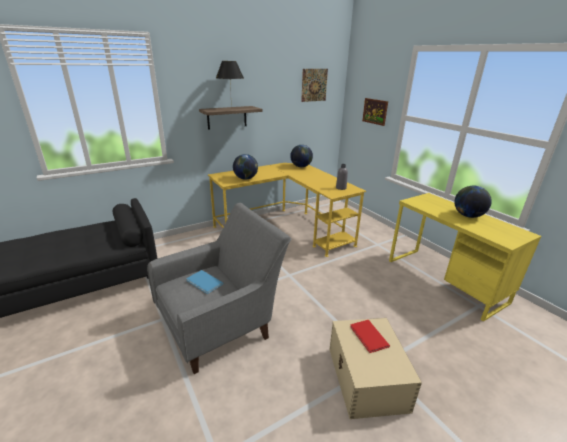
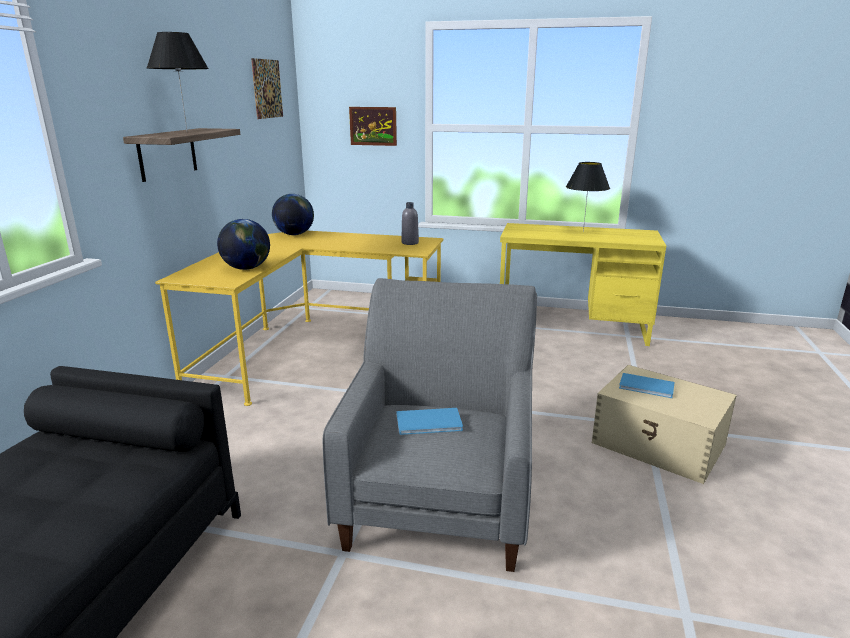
camera: 45 degrees left, 5 degrees down
red book [350,320,390,353] -> blue book [619,373,675,398]
globe [454,186,492,218] -> black table lamp [566,162,610,232]

